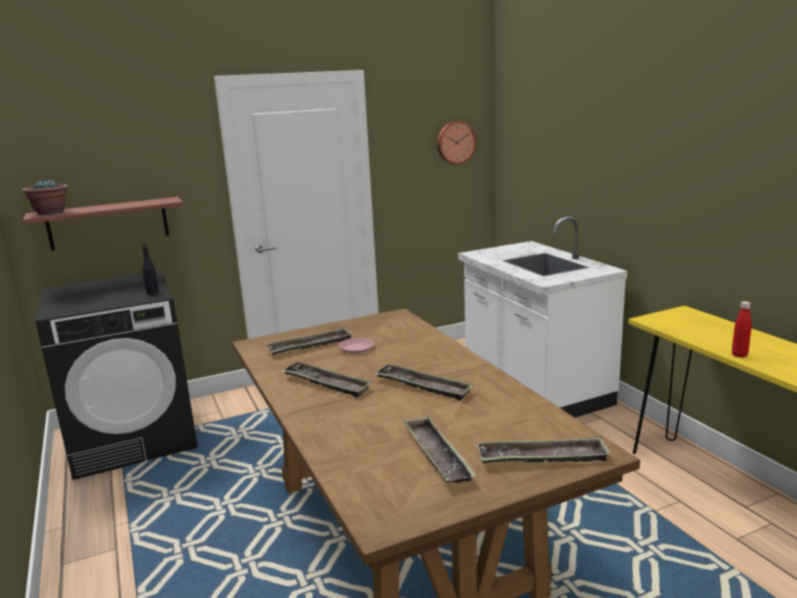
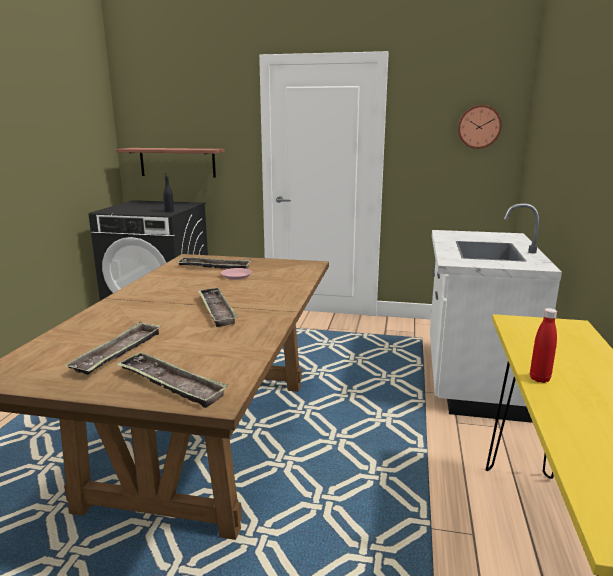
camera: 35 degrees right, 0 degrees up
potted plant [22,178,69,215] -> none
tray [282,361,372,398] -> none

